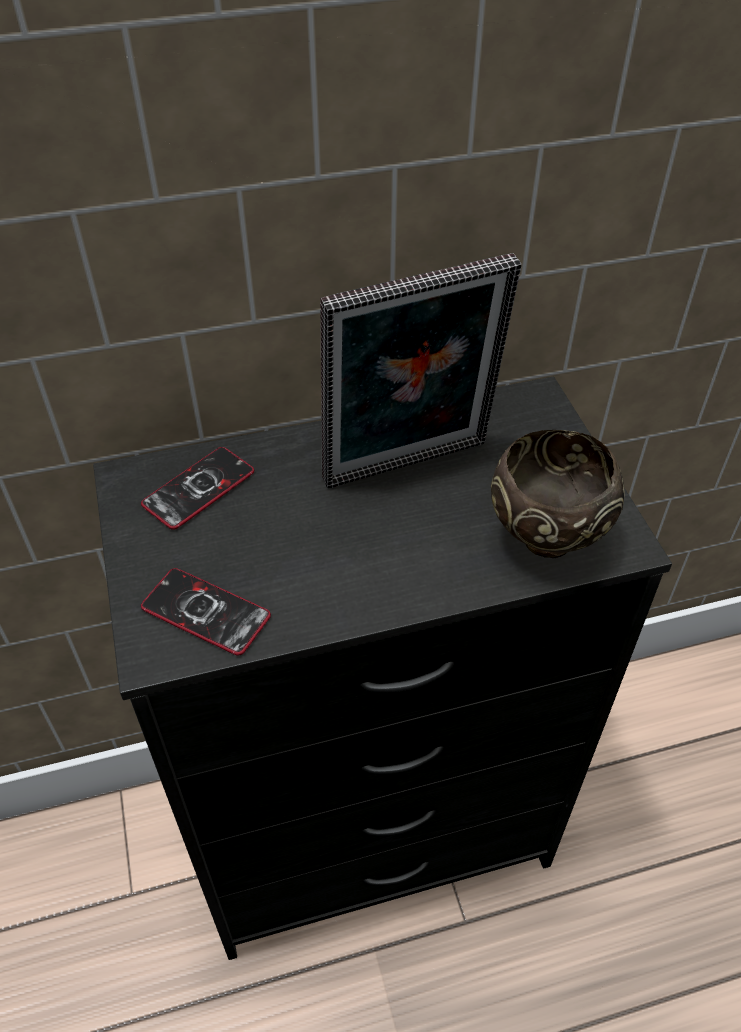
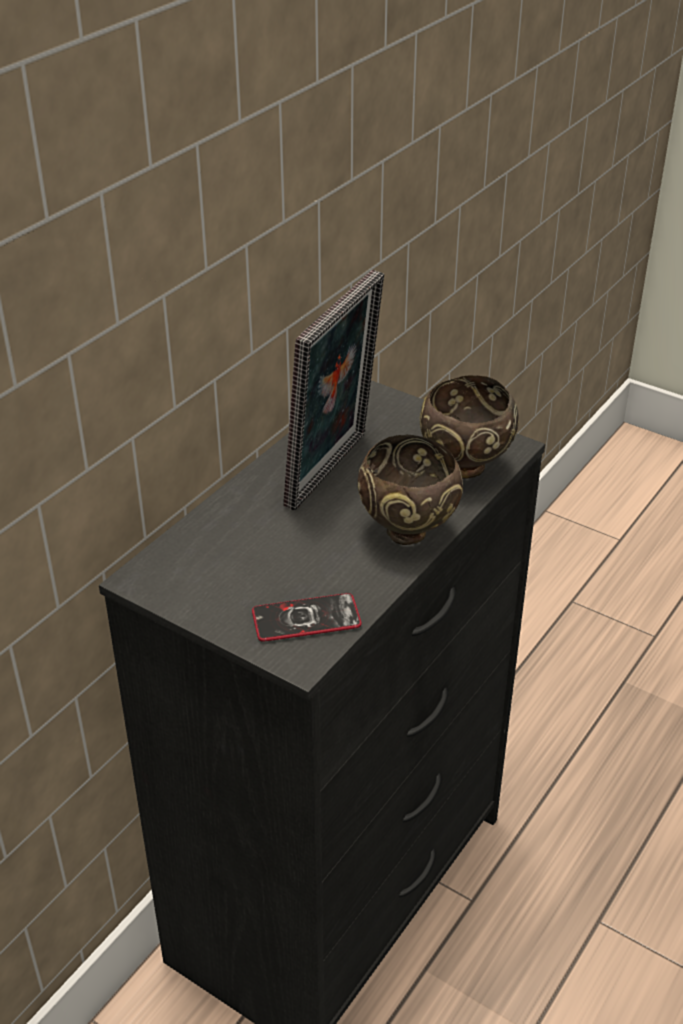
camera: 40 degrees left, 10 degrees down
phone [141,447,254,530] -> none
none -> brown bowl [358,435,463,545]

